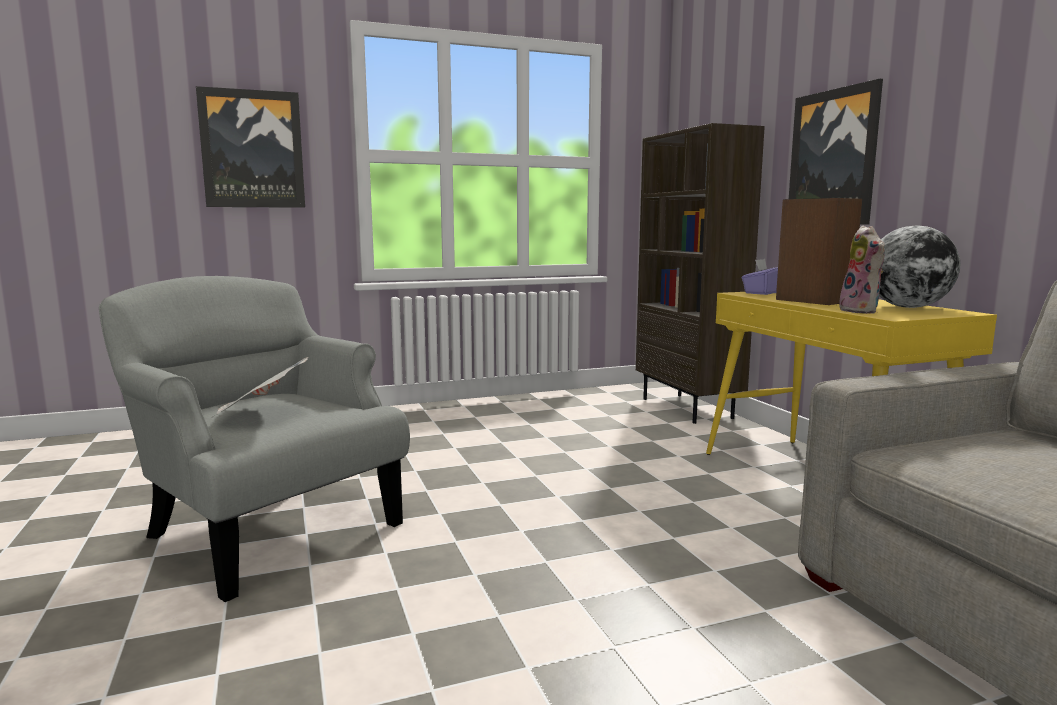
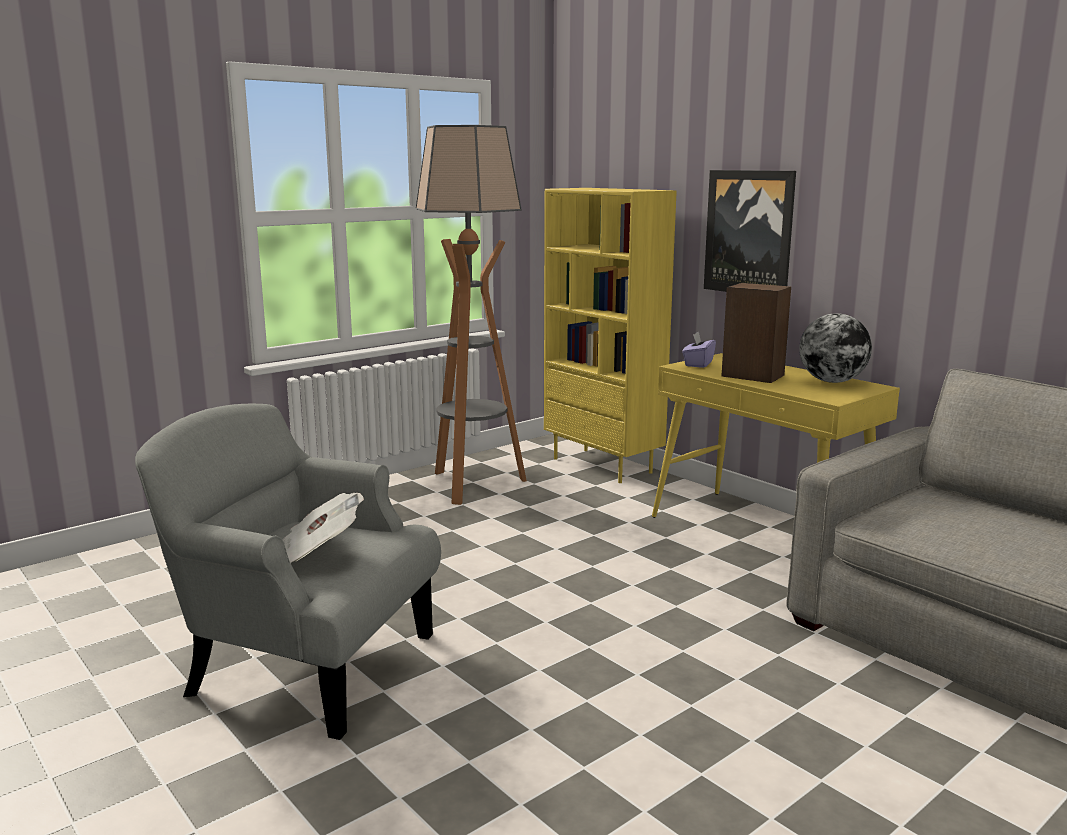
camera: 20 degrees left, 5 degrees up
picture [196,86,305,208] -> none
brown bookcase [636,123,765,424] -> yellow bookcase [544,188,677,483]
plush toy [839,225,885,314] -> none
none -> floor lamp [416,125,527,505]

